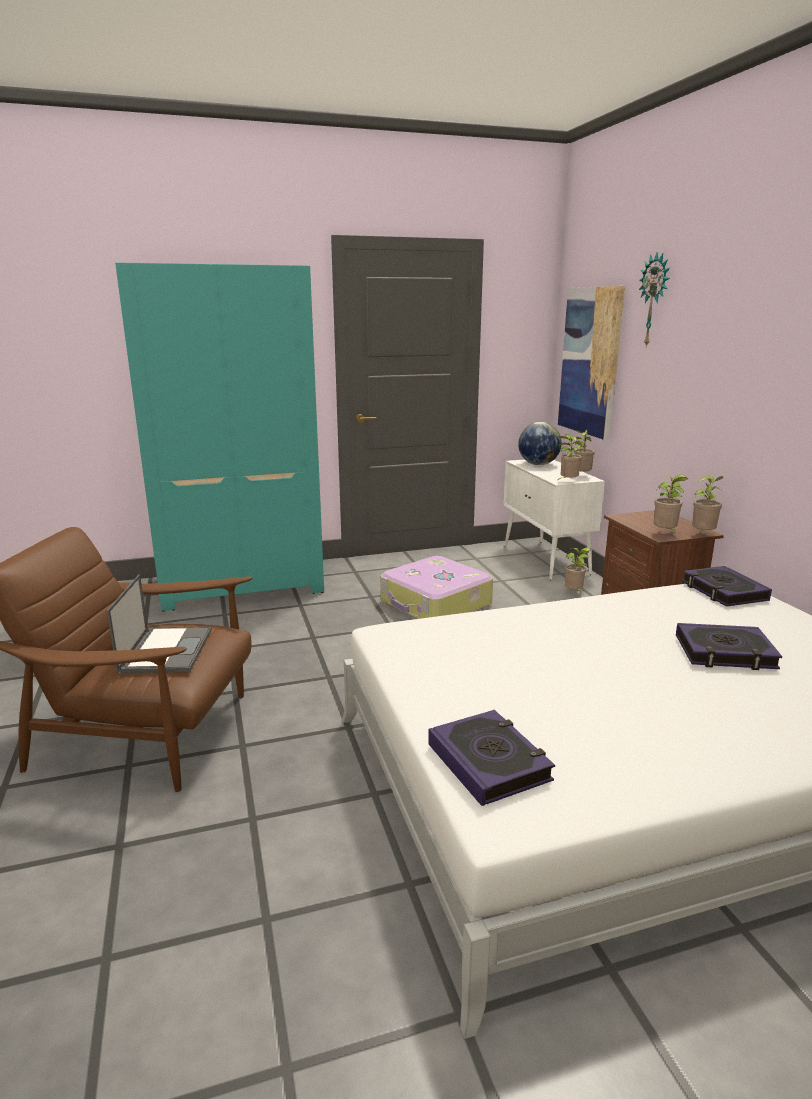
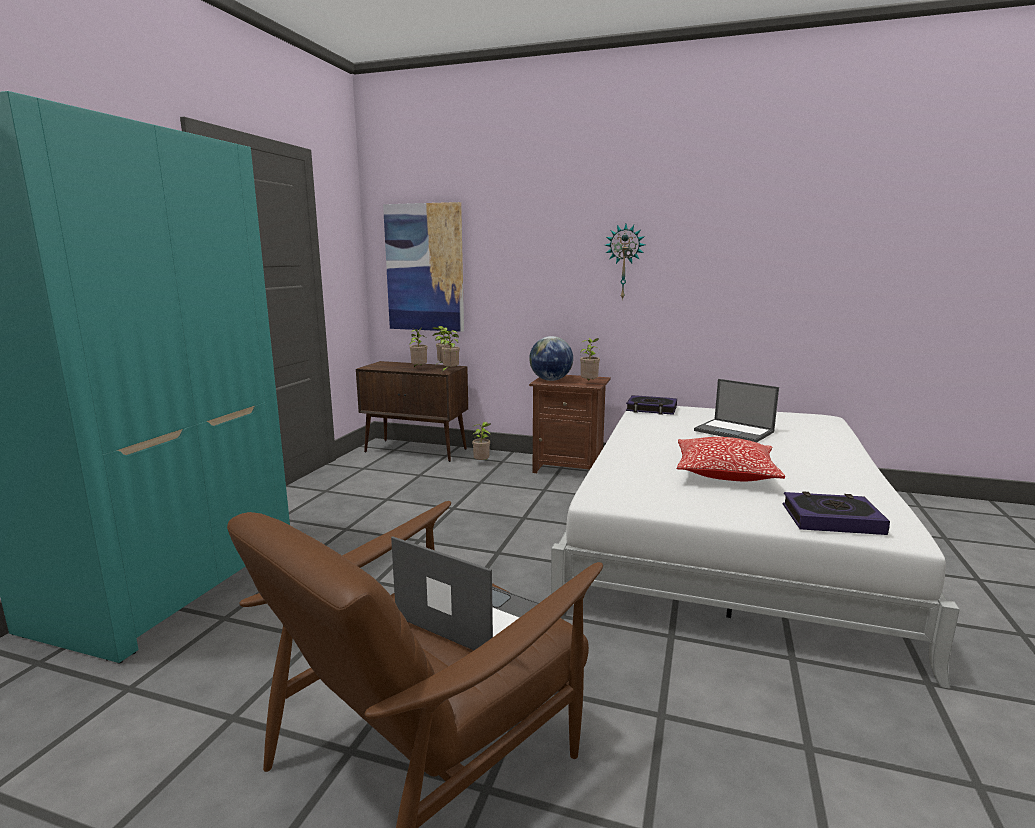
camera: 55 degrees left, 5 degrees down
suitcase [380,556,493,619] -> none
white cabinet [503,459,605,580] -> brown cabinet [356,361,468,462]
globe [518,422,562,465] -> globe moved to [529,336,573,381]
wall clock [639,252,670,346] -> wall clock moved to [605,224,645,300]
book [676,623,782,670] -> laptop [694,379,779,442]
potted plant [692,474,724,530] -> potted plant moved to [409,328,428,368]
none -> pillow [677,437,785,481]

